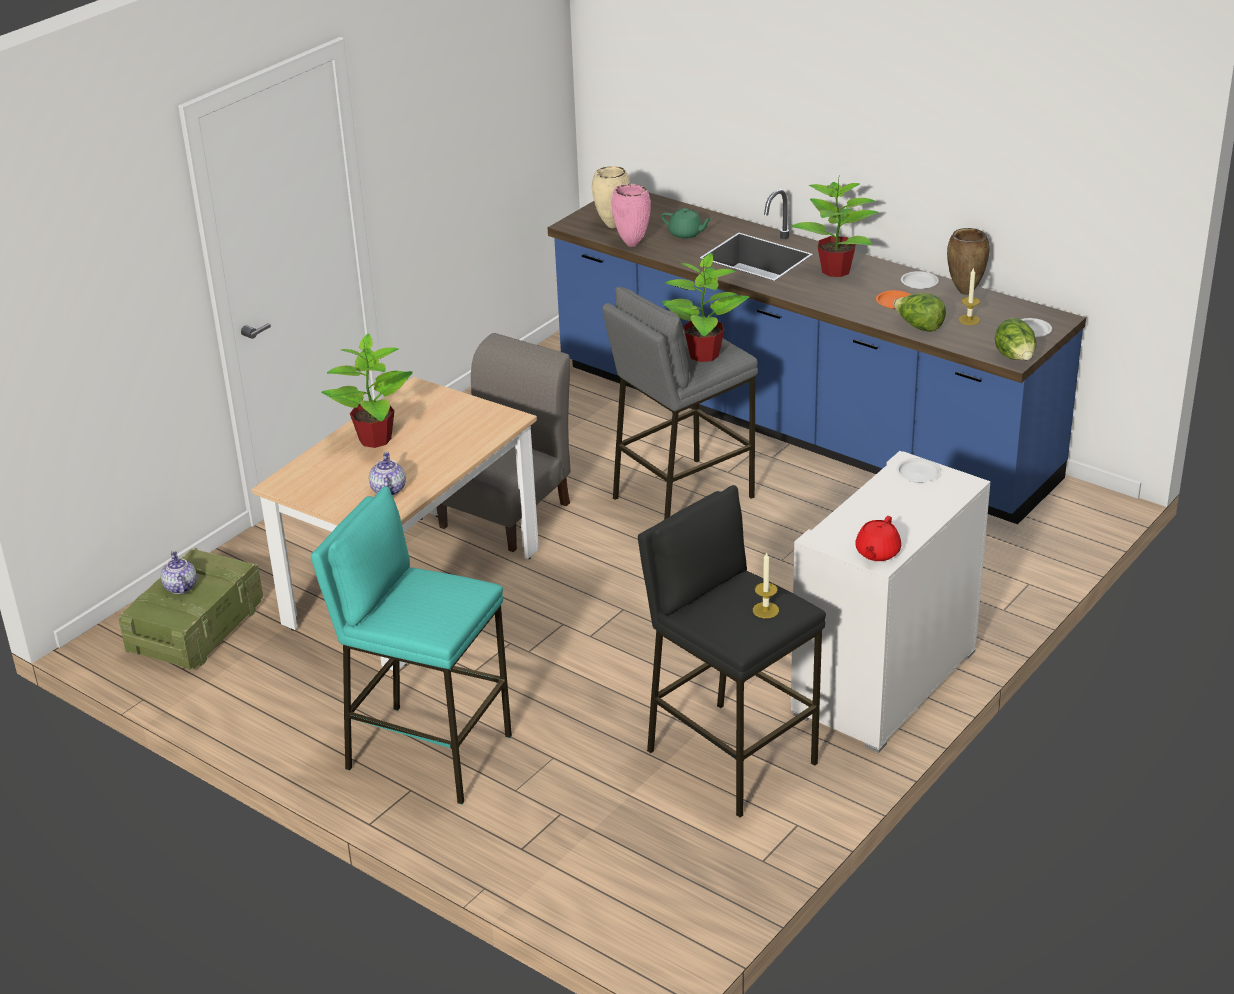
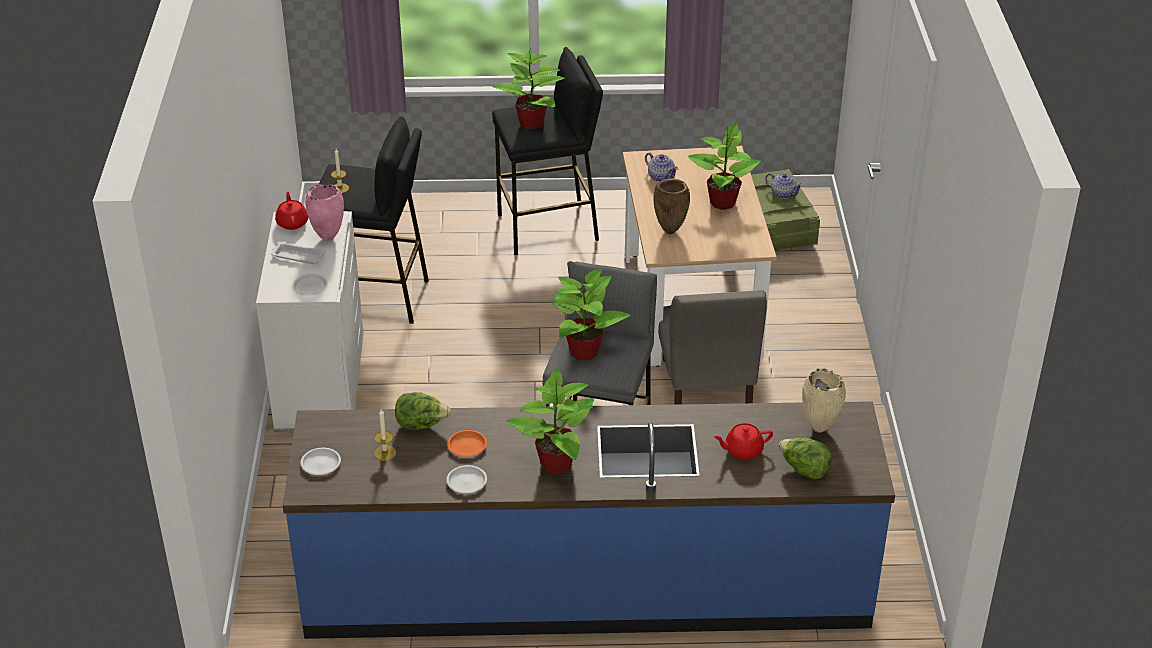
camera: 140 degrees right, 5 degrees up
turquoise stool [311,486,512,805] -> black stool [492,47,603,255]
pink vase [612,184,651,247] -> pink vase moved to [305,184,344,241]
green teapot [661,208,712,239] -> red teapot [714,423,773,459]
brown vase [947,228,989,295] -> brown vase moved to [653,178,690,234]
lettuce [995,318,1036,360] -> lettuce moved to [779,438,832,479]
none -> white tray [271,242,326,264]
none -> potted plant [492,50,565,129]

